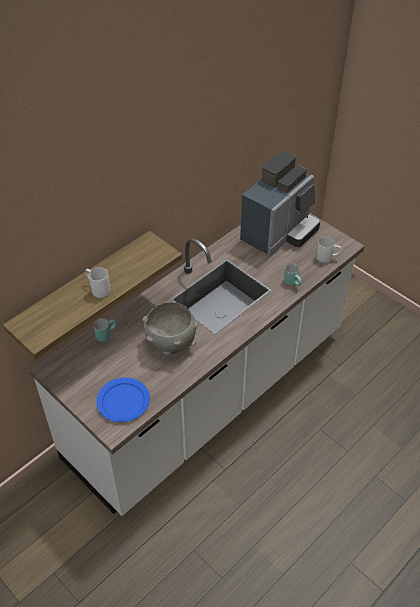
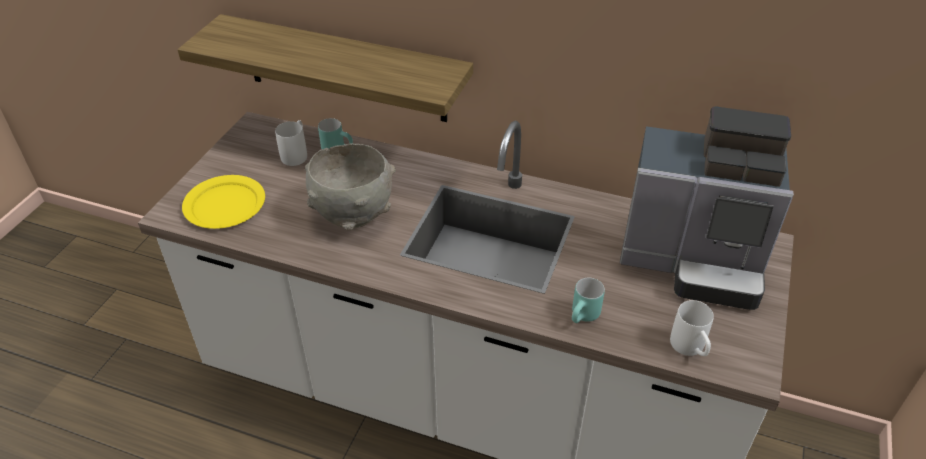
camera: 65 degrees right, 5 degrees down
white mug [85,267,111,298] -> white mug moved to [275,120,307,166]
blue plate [96,377,150,422] -> yellow plate [182,175,265,229]

